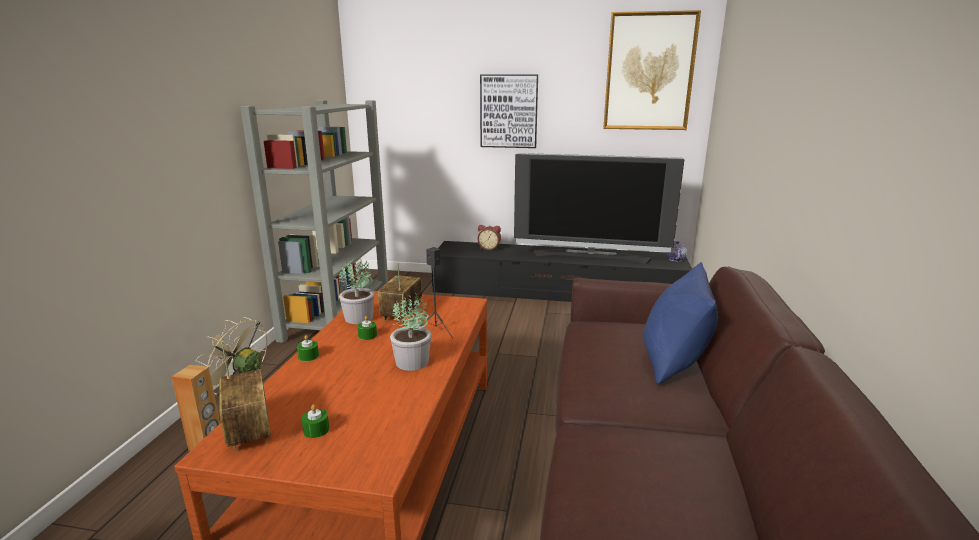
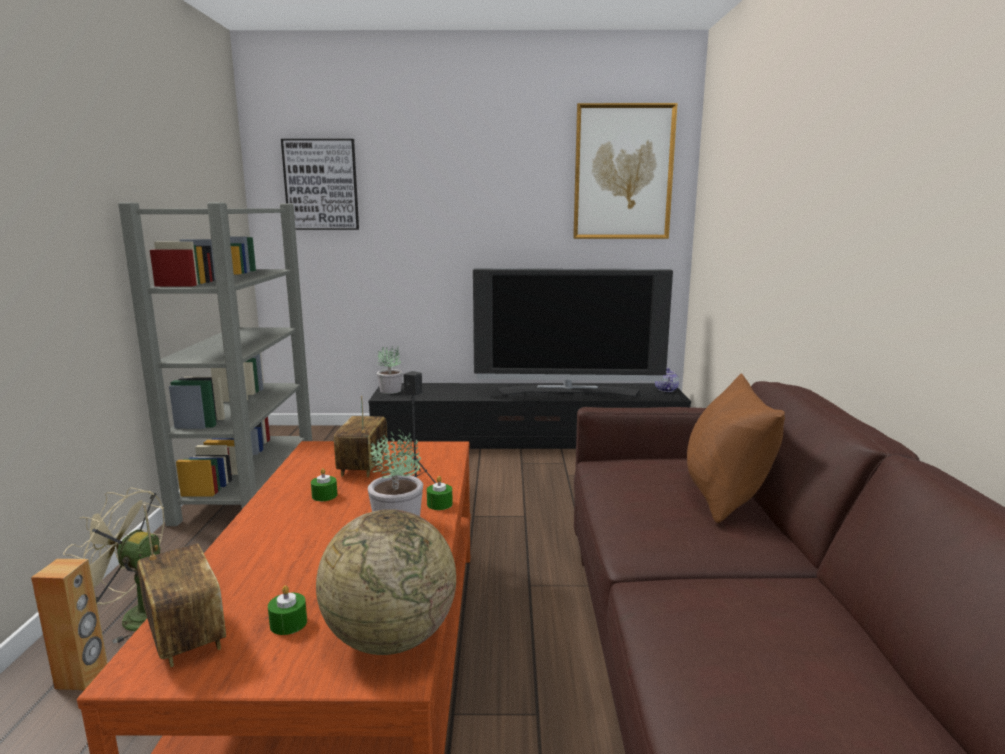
camera: 10 degrees left, 5 degrees down
green candle [297,335,319,361] -> green candle moved to [427,476,453,510]
potted plant [338,260,374,324] -> potted plant moved to [377,346,403,394]
alarm clock [478,225,501,250] -> none
picture [480,74,538,148] -> picture moved to [281,139,359,230]
blue pillow [643,262,718,384] -> brown pillow [687,373,785,523]
none -> globe [316,509,456,655]

